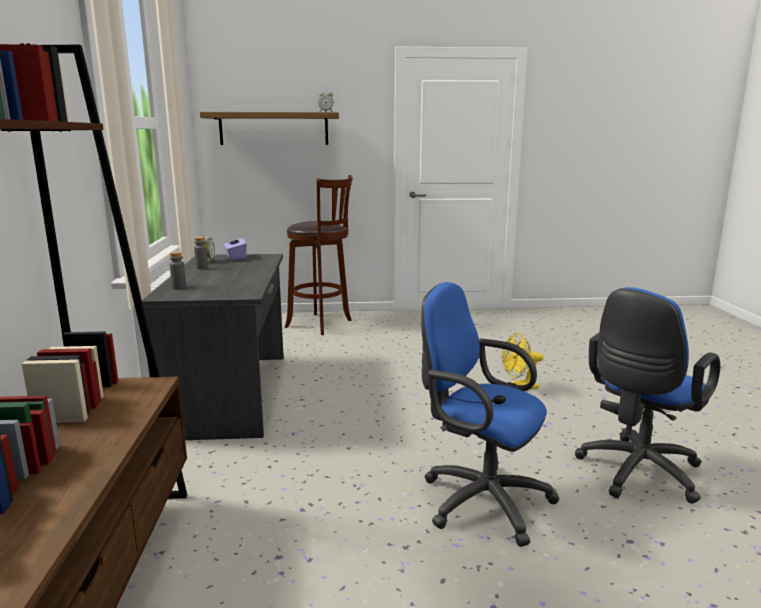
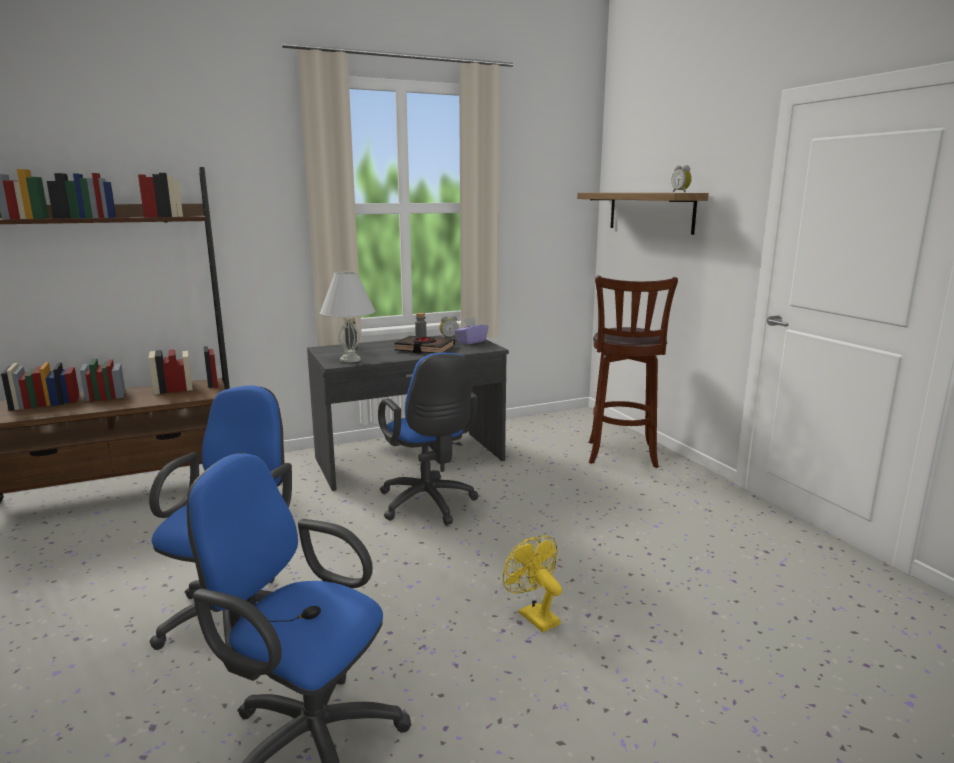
camera: 70 degrees right, 0 degrees up
none -> white table lamp [320,271,375,363]
none -> blue office chair [378,352,479,525]
none -> black book [394,336,455,354]

